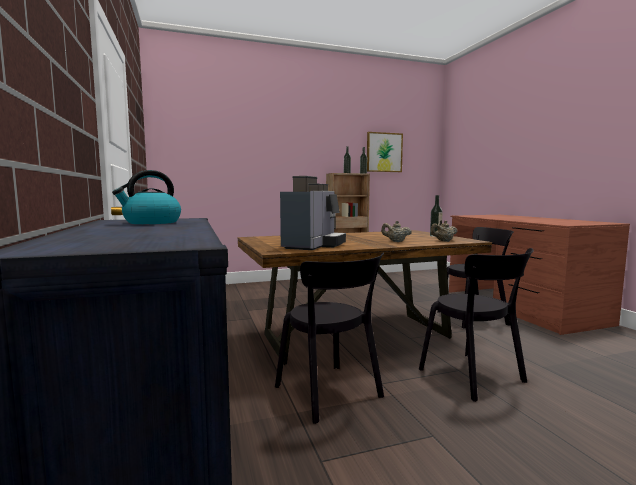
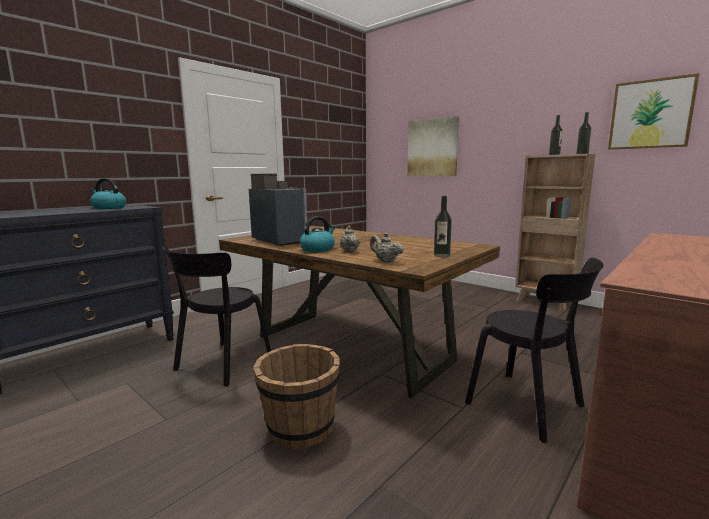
camera: 60 degrees right, 5 degrees up
coffee machine [280,176,346,250] -> coffee machine turned 120 degrees counterclockwise [249,173,307,246]
black chair [419,248,534,402] -> brown bucket [253,344,340,449]
none -> kettle [300,216,335,252]
none -> picture [407,116,459,176]

